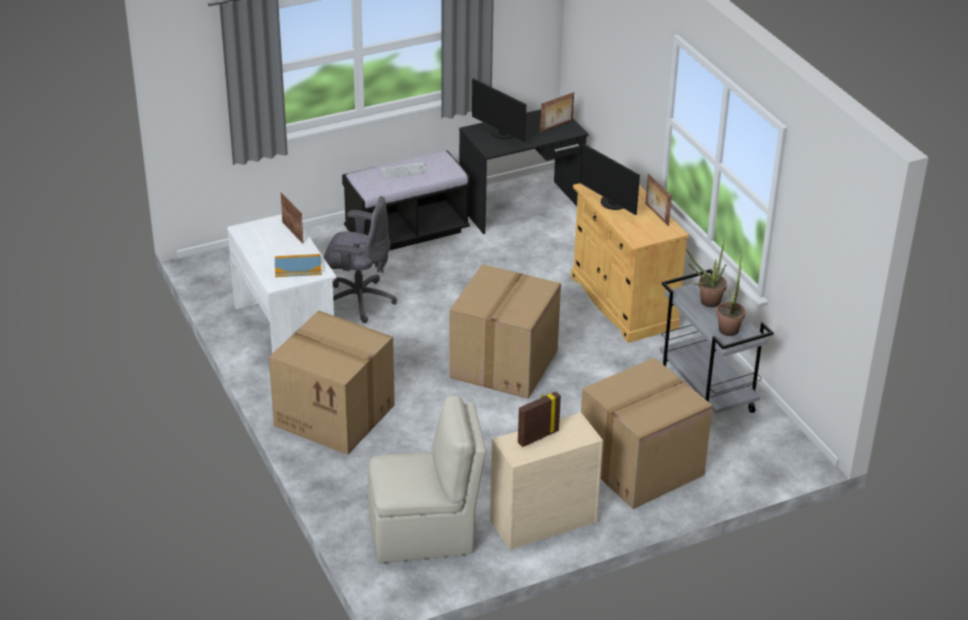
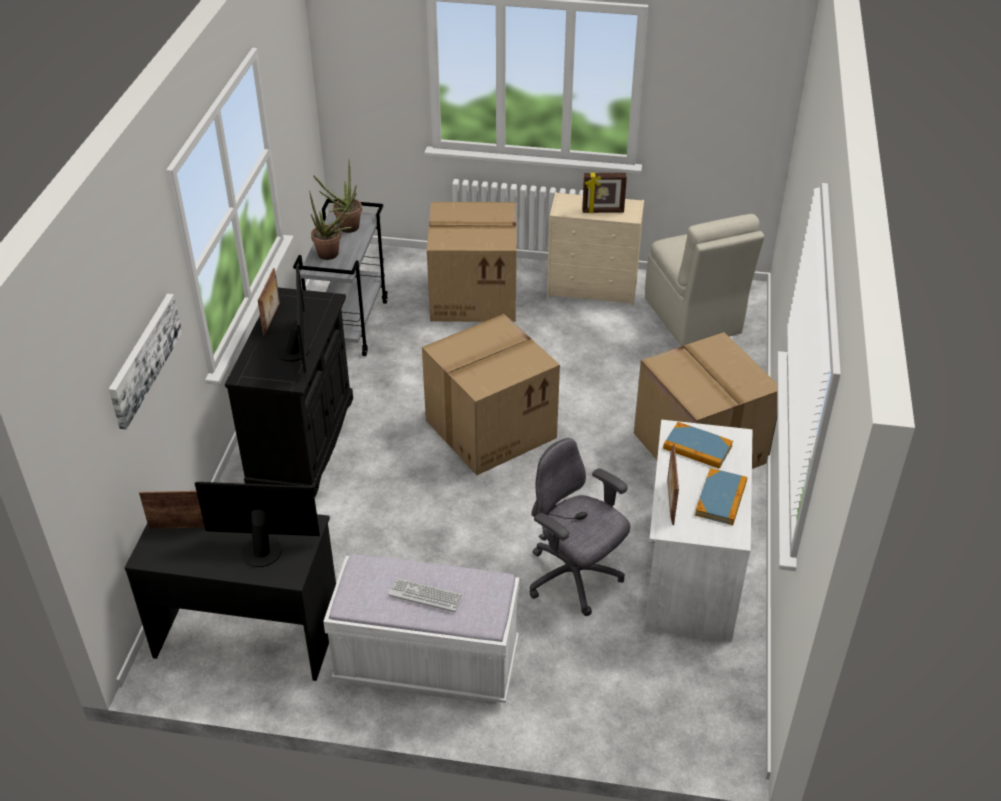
camera: 145 degrees left, 5 degrees up
black bench [342,150,470,250] -> white bench [323,554,519,705]
beige chair [368,395,486,563] -> beige chair turned 135 degrees counterclockwise [645,214,764,346]
monitor [472,79,526,142] -> monitor turned 75 degrees counterclockwise [195,482,320,567]
beige cabinet [571,183,689,343] -> black cabinet [225,288,353,497]
none -> picture [109,294,182,430]
none -> book [695,468,747,525]

